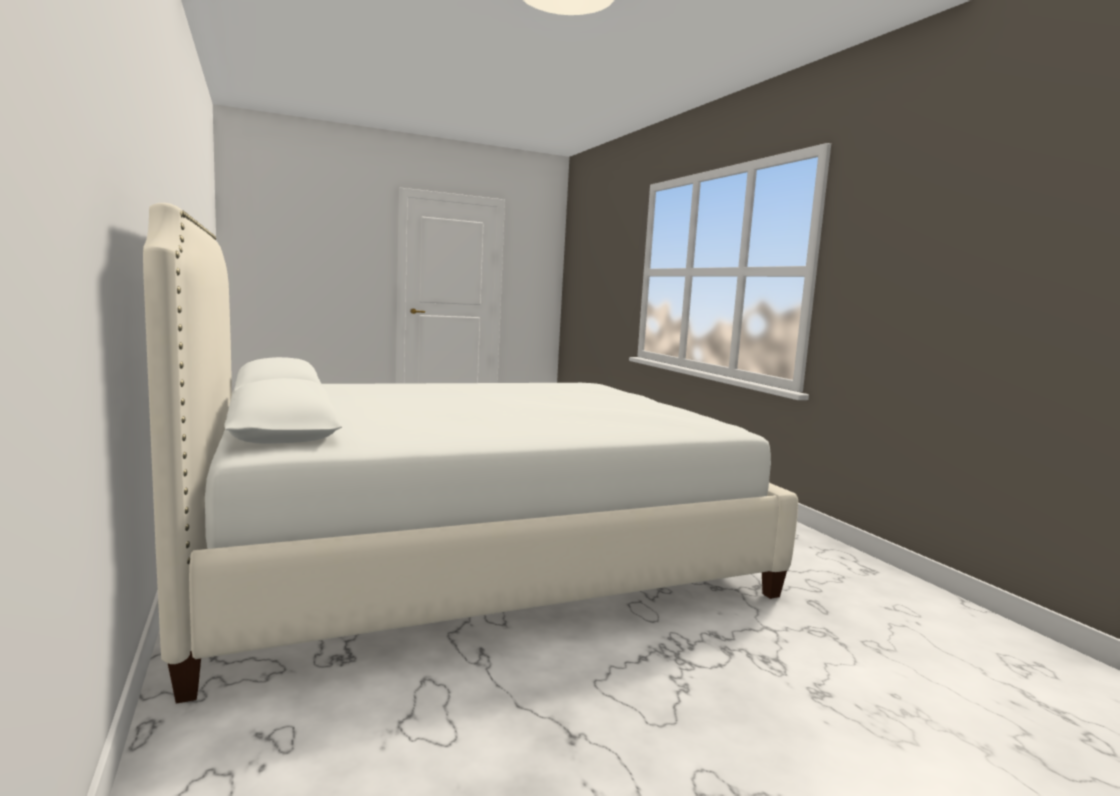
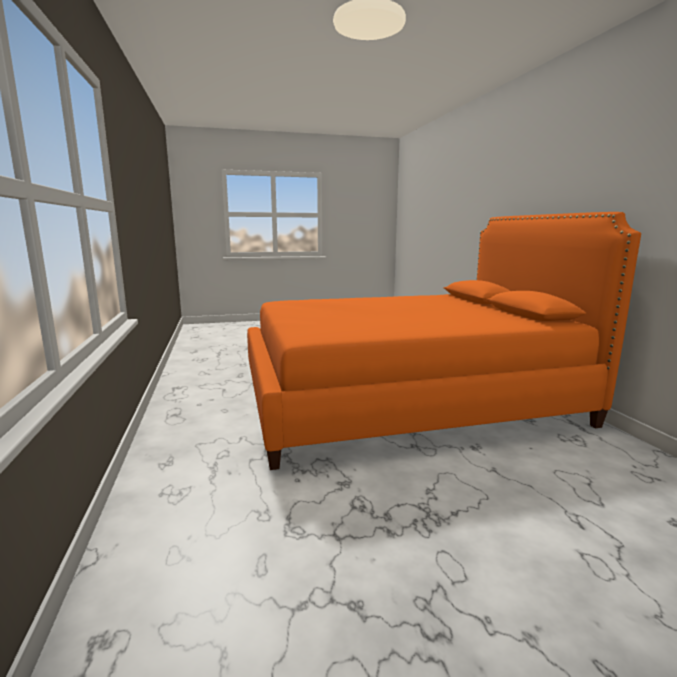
camera: 170 degrees left, 5 degrees up
white bed [143,203,798,704] -> orange bed [247,212,641,470]

